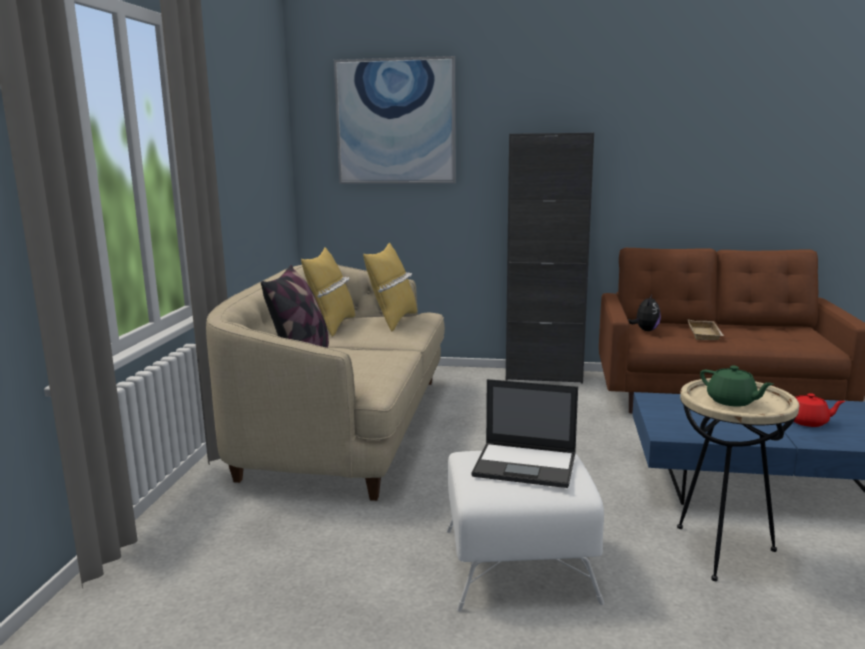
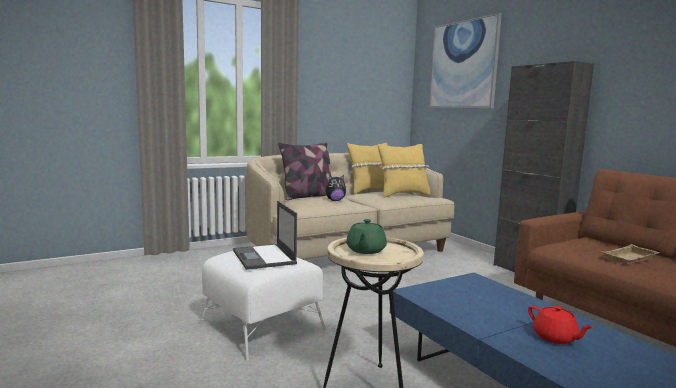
camera: 50 degrees right, 5 degrees down
plush toy [628,295,661,331] -> plush toy moved to [326,175,346,201]

